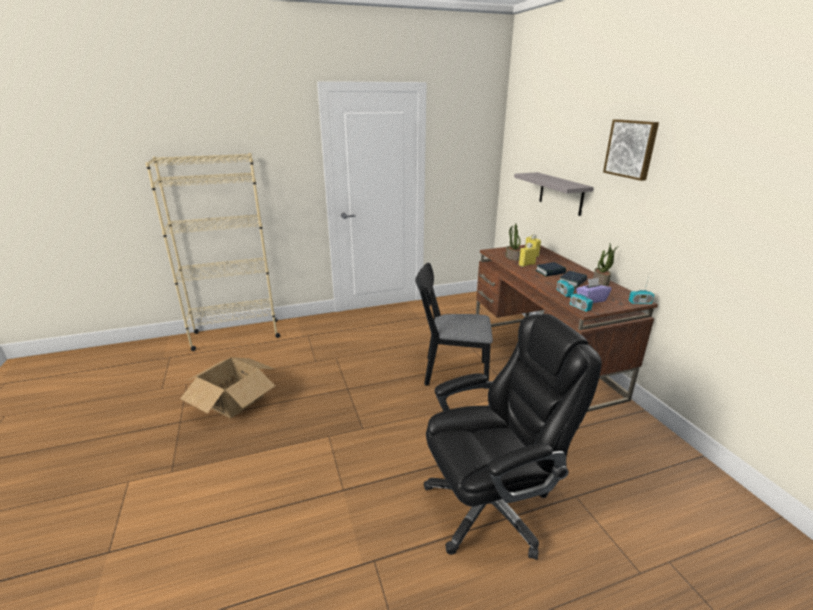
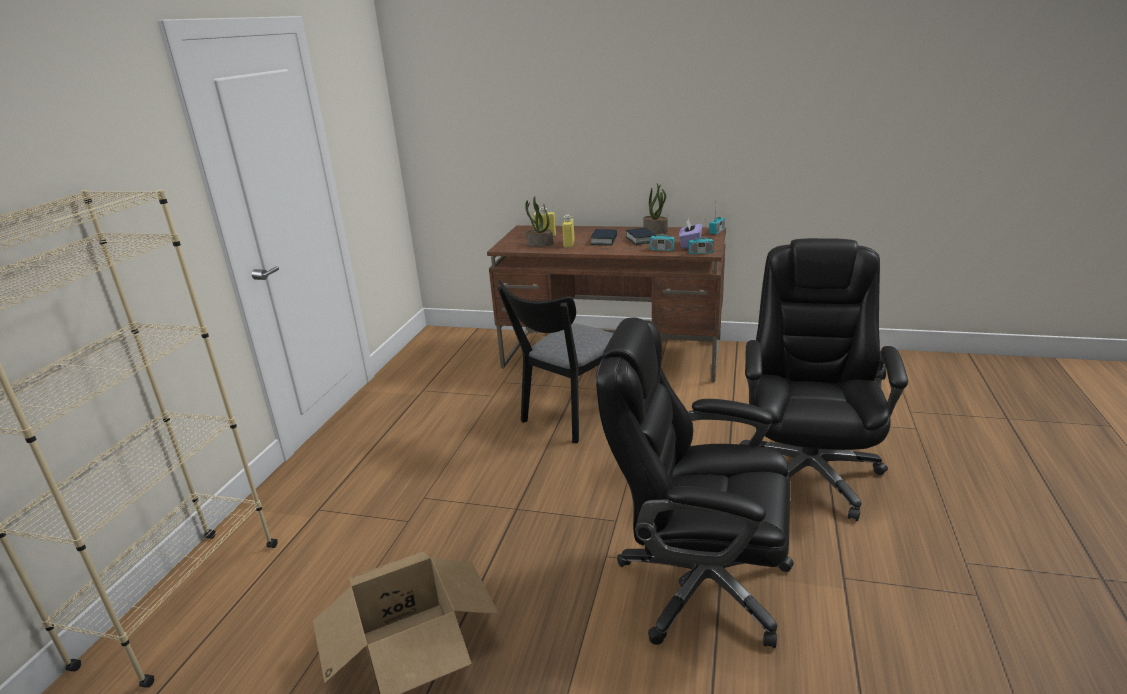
camera: 55 degrees left, 0 degrees up
grey shelf [514,172,594,216] -> none
picture [603,119,659,181] -> none
none -> black office chair [596,317,794,648]

